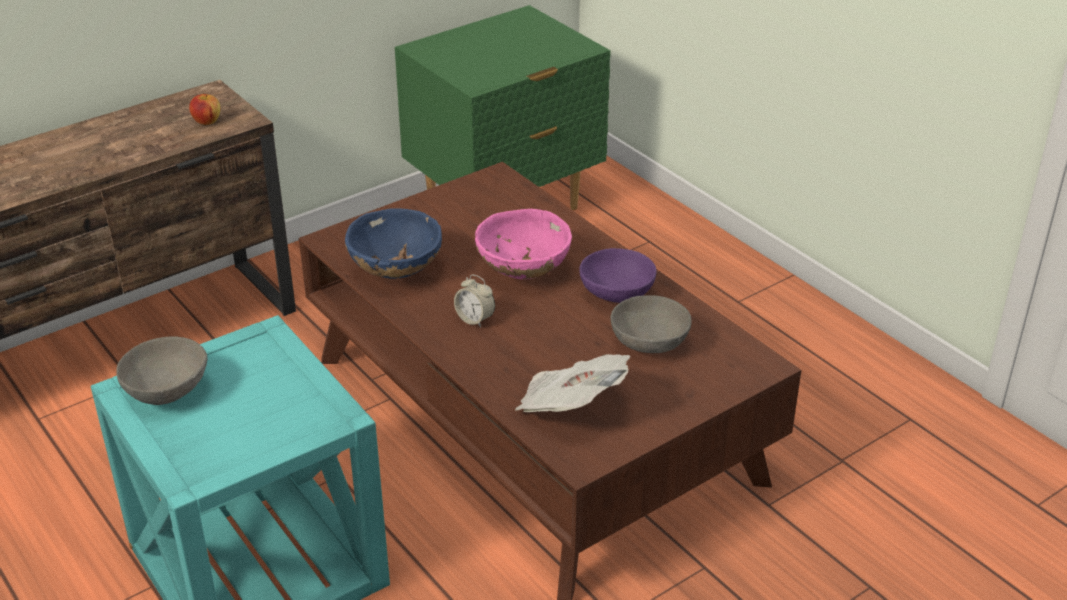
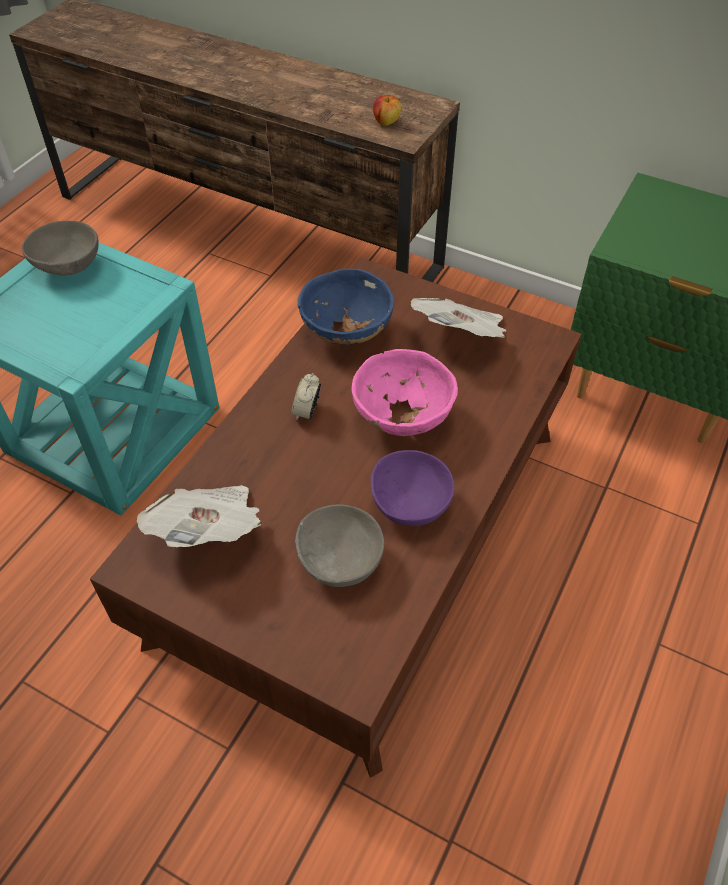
camera: 65 degrees right, 15 degrees up
none -> newspaper [411,298,506,338]

